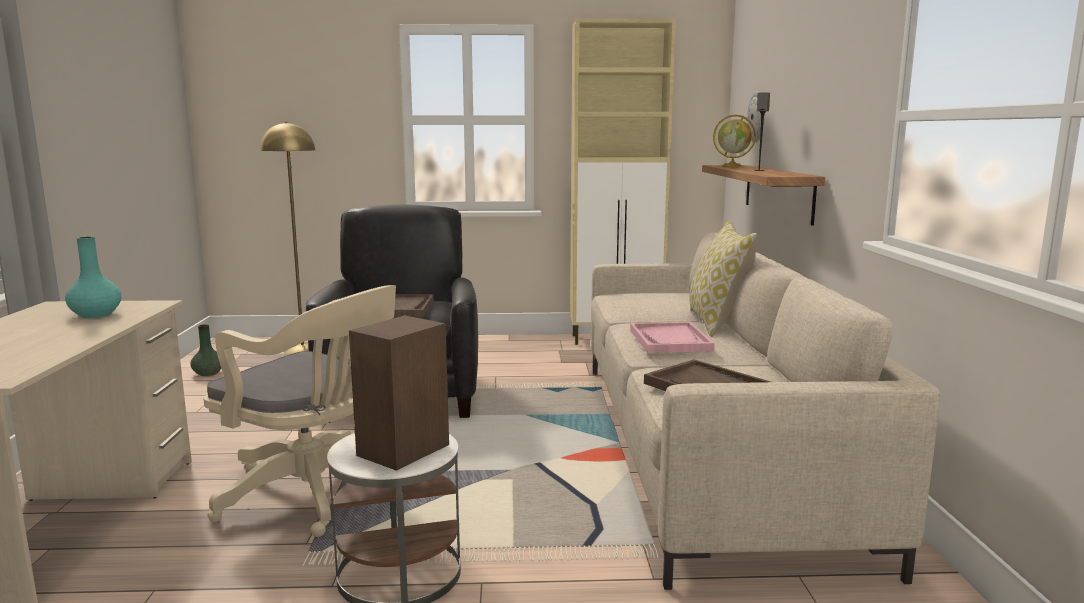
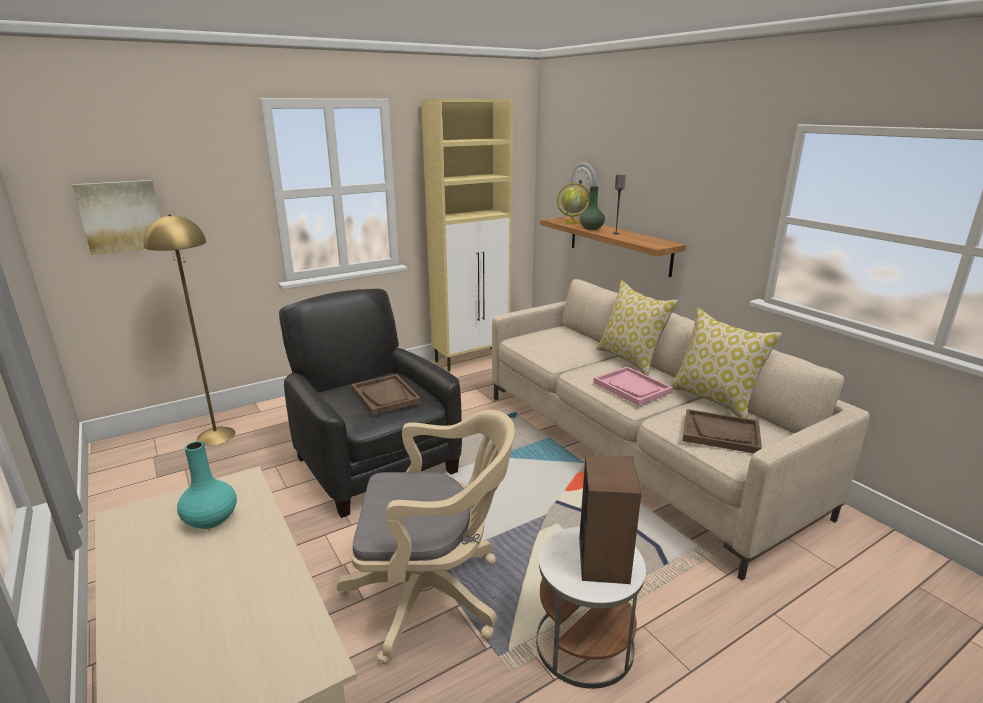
camera: 30 degrees left, 10 degrees up
green vase [191,324,222,376] -> green vase moved to [579,186,605,230]
none -> picture [72,180,160,255]
none -> pillow [670,308,782,419]

